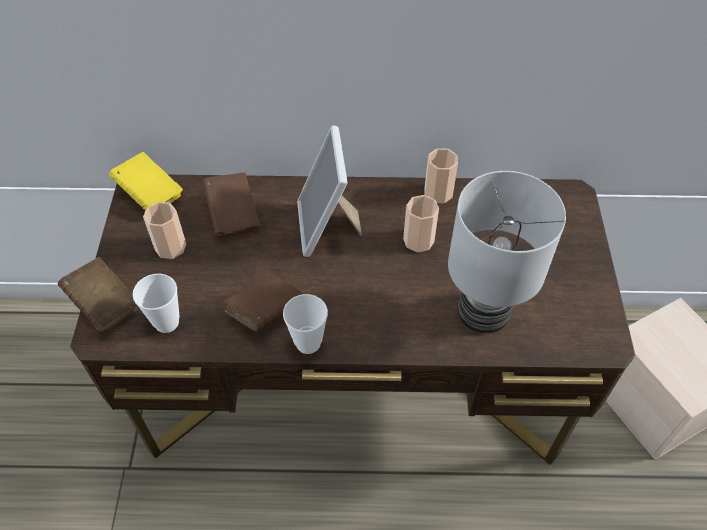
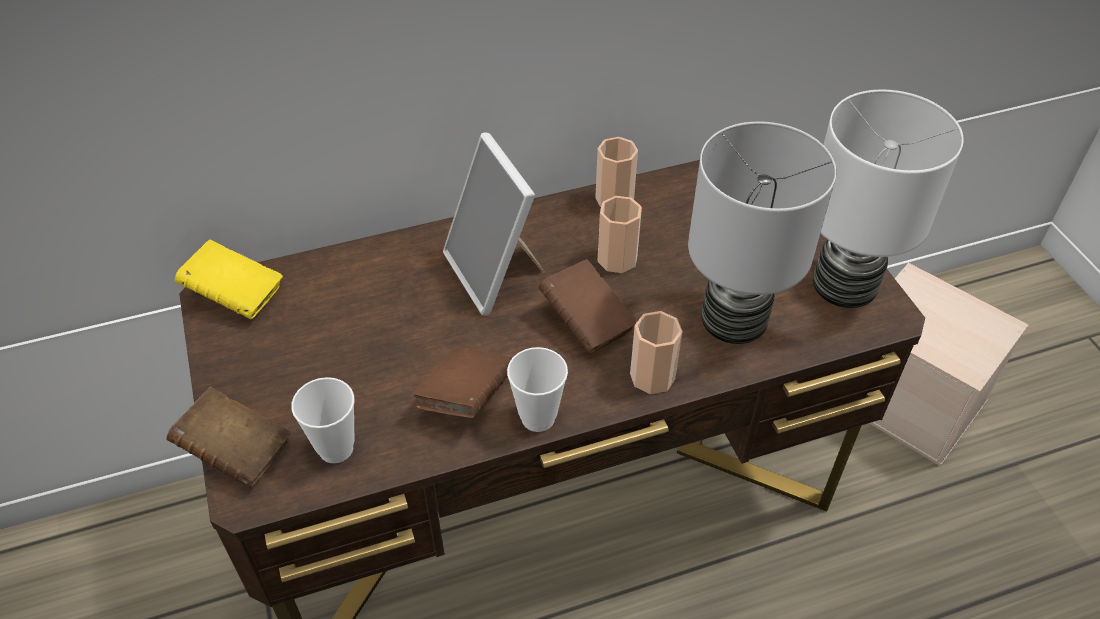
camera: 20 degrees left, 5 degrees down
cup [143,202,186,259] -> cup moved to [630,311,682,394]
brown book [202,172,260,236] -> brown book moved to [538,259,637,354]
none -> white table lamp [813,90,964,308]

